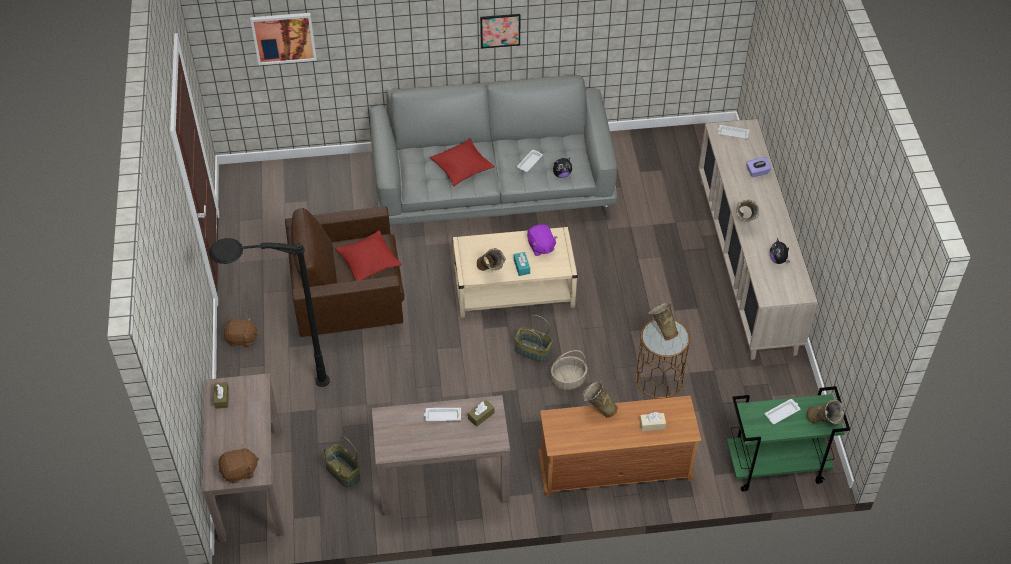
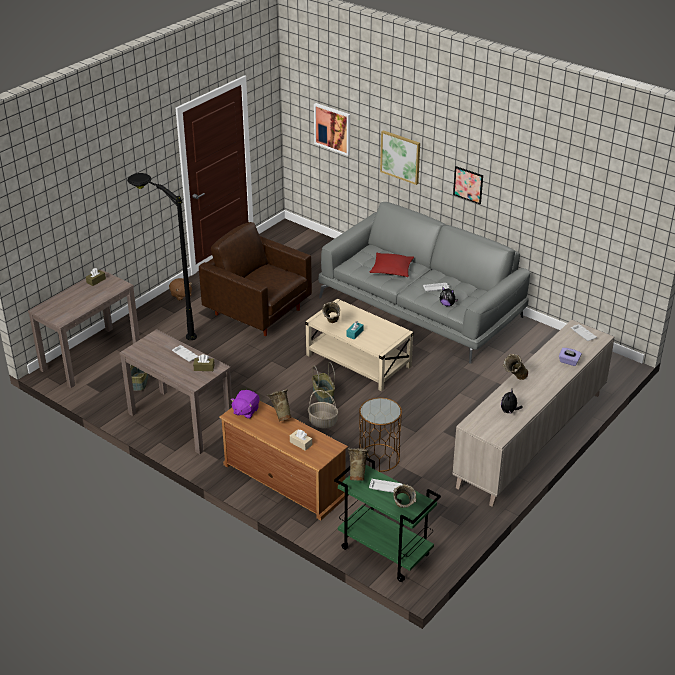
camera: 45 degrees right, 15 degrees down
brown plush toy [219,445,259,484] -> none
red pillow [335,231,402,281] -> none
purple plush toy [527,224,558,256] -> purple plush toy moved to [230,390,259,419]
beige vase [648,303,678,340] -> beige vase moved to [348,448,369,481]
none -> picture [380,130,420,185]

